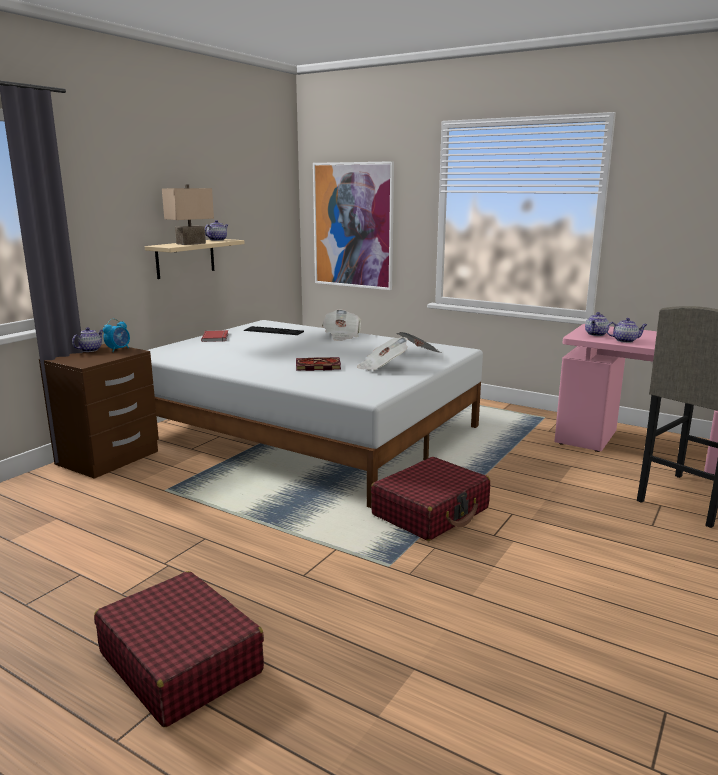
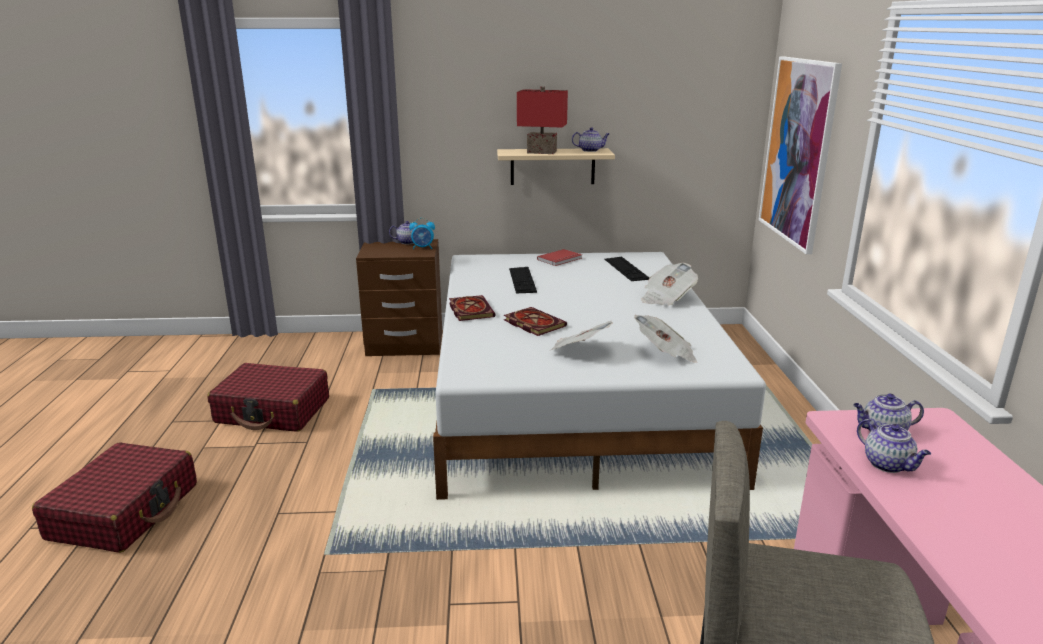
camera: 55 degrees right, 5 degrees up
beige table lamp [162,184,214,245] -> red table lamp [517,86,568,154]
red suitcase [371,457,490,541] -> red suitcase moved to [207,363,329,432]
none -> book [449,295,496,321]
none -> keyboard [509,267,537,293]

